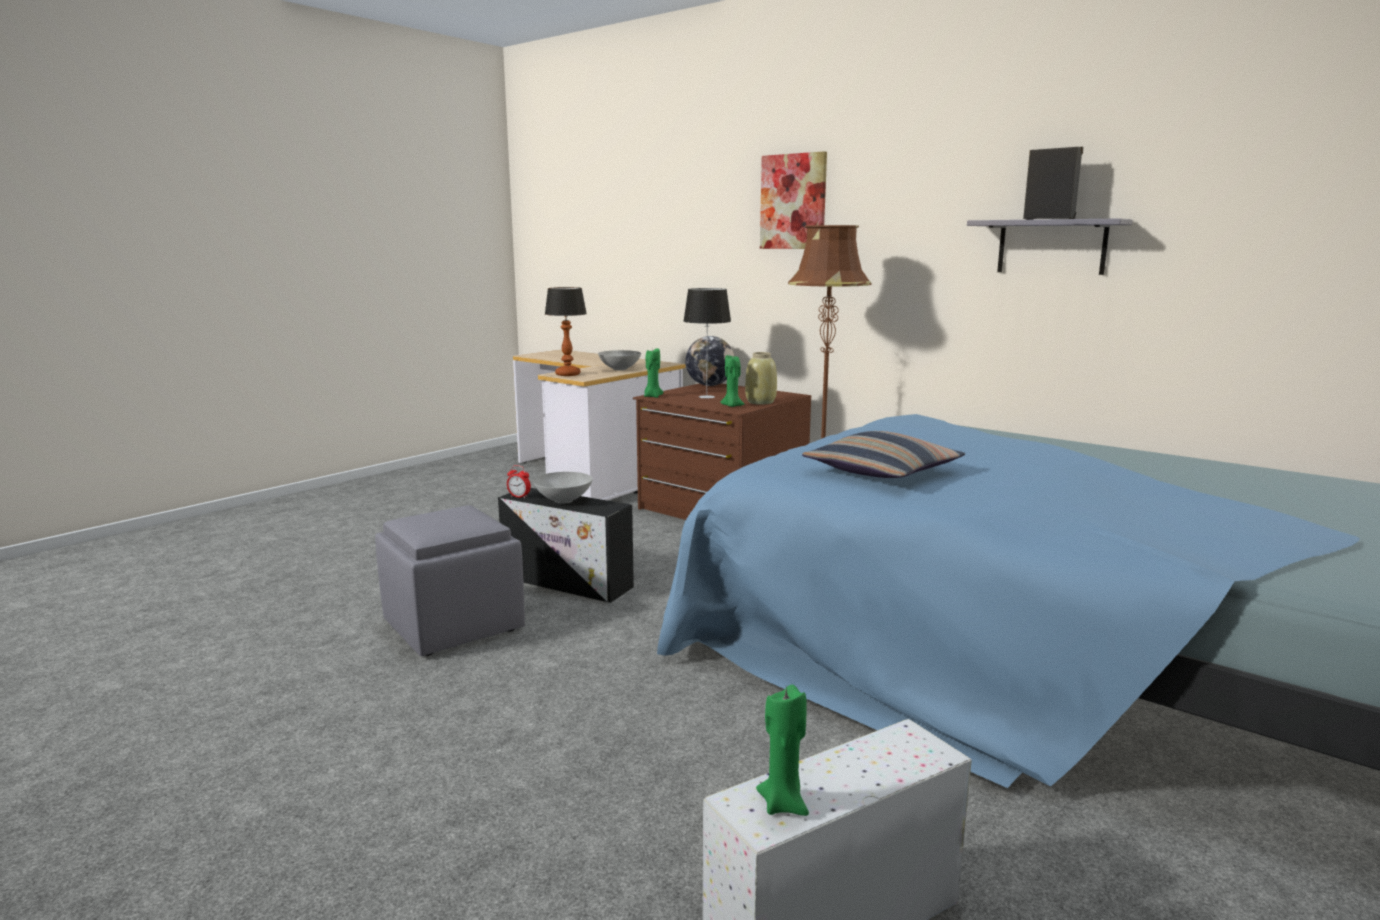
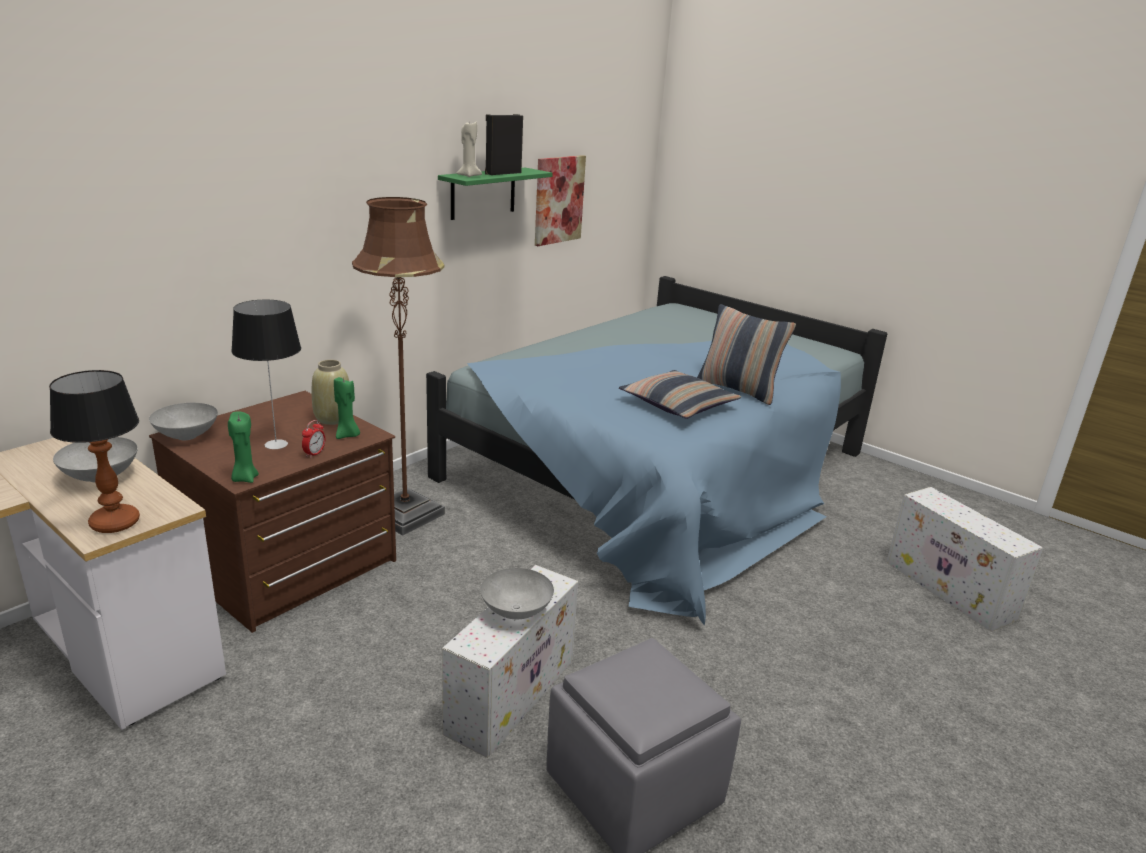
camera: 90 degrees left, 10 degrees up
black storage box [498,488,634,603] -> white storage box [442,565,578,758]
alarm clock [507,465,531,499] -> alarm clock moved to [302,420,325,458]
globe [686,336,734,386] -> grey bowl [149,403,218,440]
green candle [756,685,809,816] -> none
picture [760,151,827,249] -> picture moved to [535,155,586,246]
grey shelf [967,218,1133,275] -> green shelf [438,168,553,220]
none -> beige candle [456,122,482,177]
none -> pillow [697,304,796,405]

